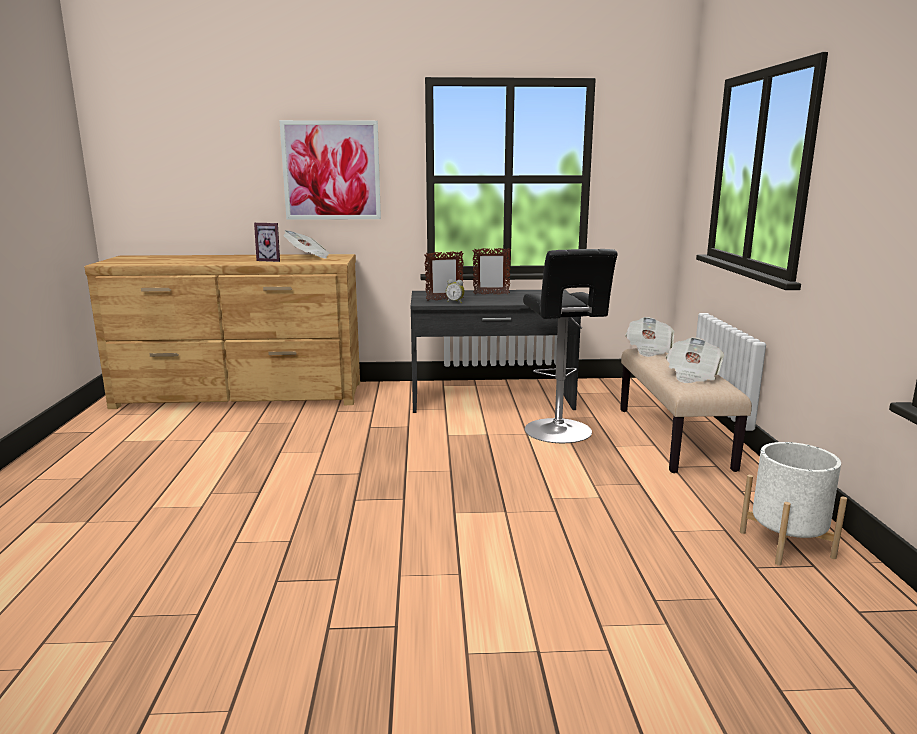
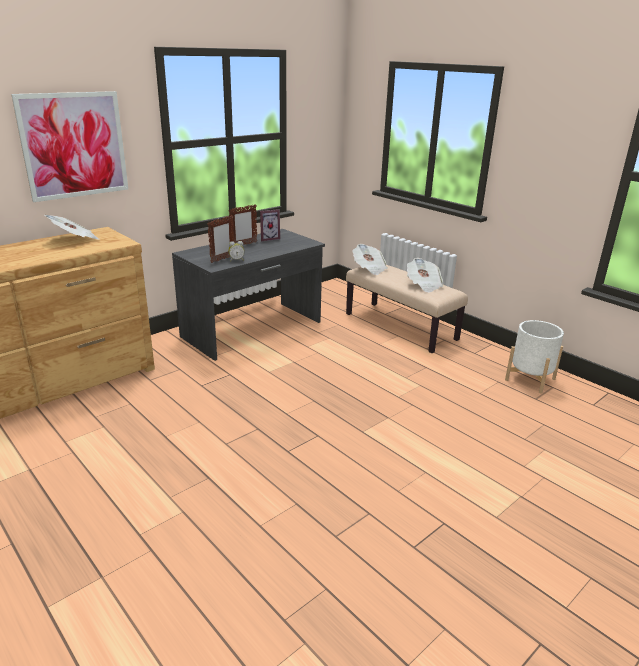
camera: 40 degrees left, 10 degrees up
picture frame [254,223,280,262] -> picture frame moved to [260,209,280,241]
black stool [523,249,618,443] -> none

